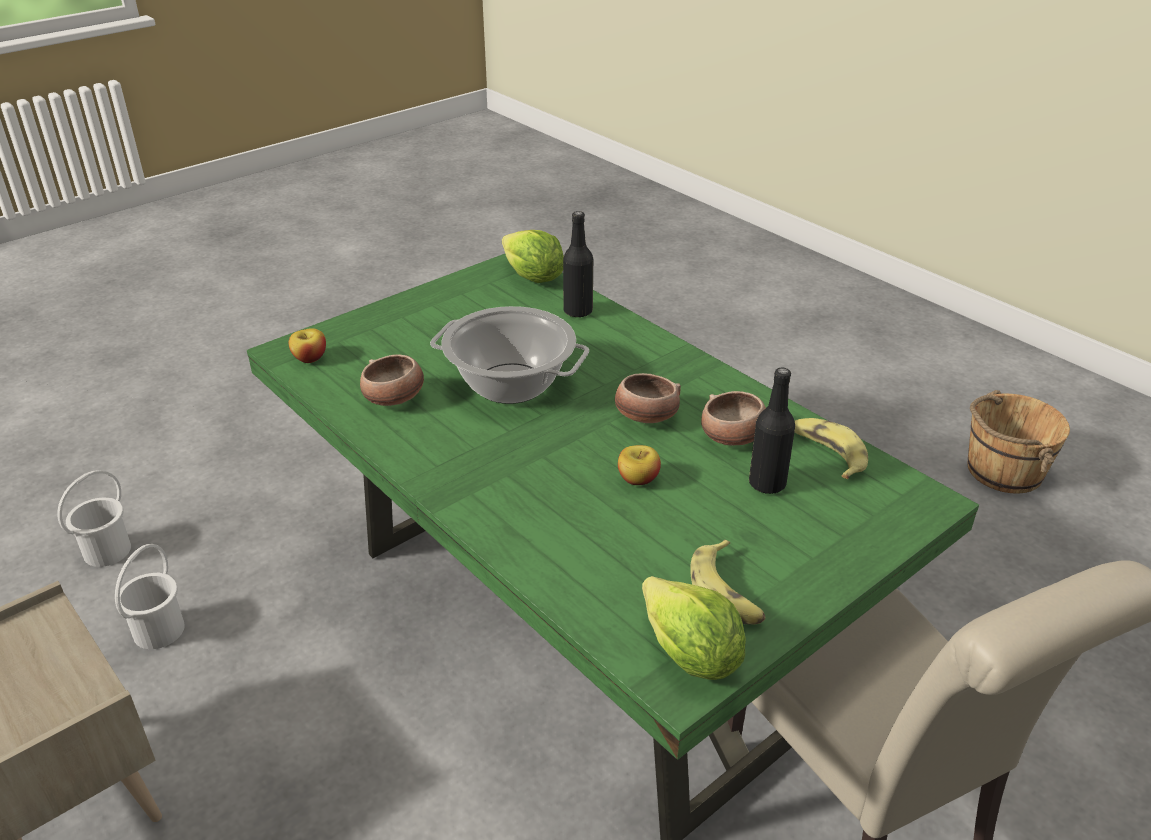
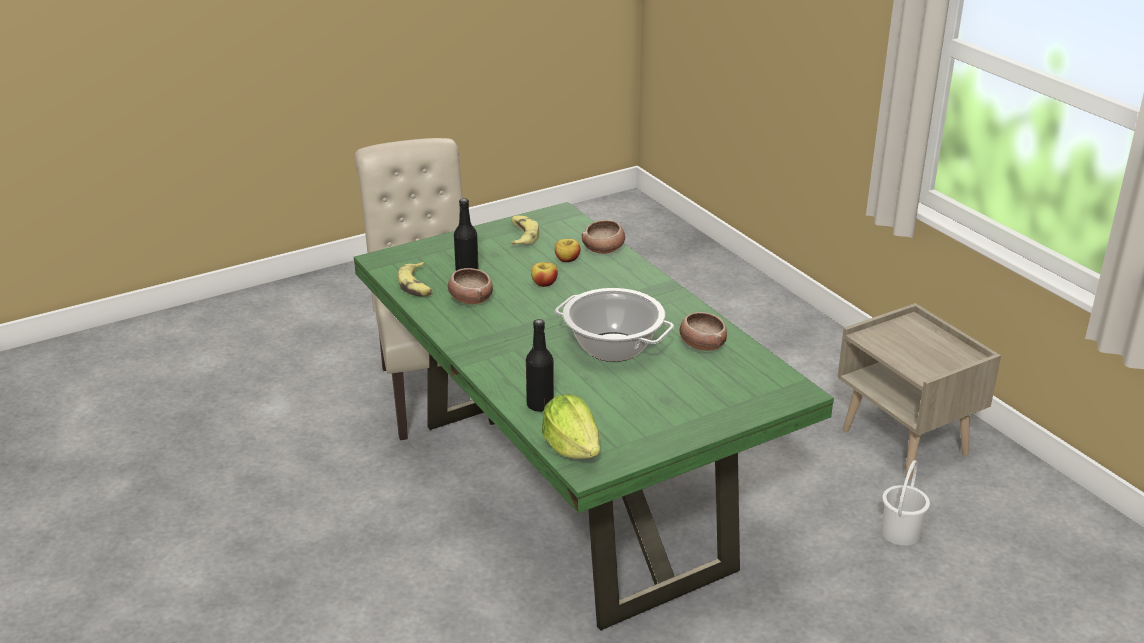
camera: 170 degrees left, 5 degrees down
white bucket [57,470,131,567] -> none
apple [289,328,326,363] -> apple moved to [555,239,580,262]
bowl [615,373,681,423] -> bowl moved to [582,220,625,254]
lettuce [642,576,746,680] -> none
brown bucket [967,390,1070,494] -> none

